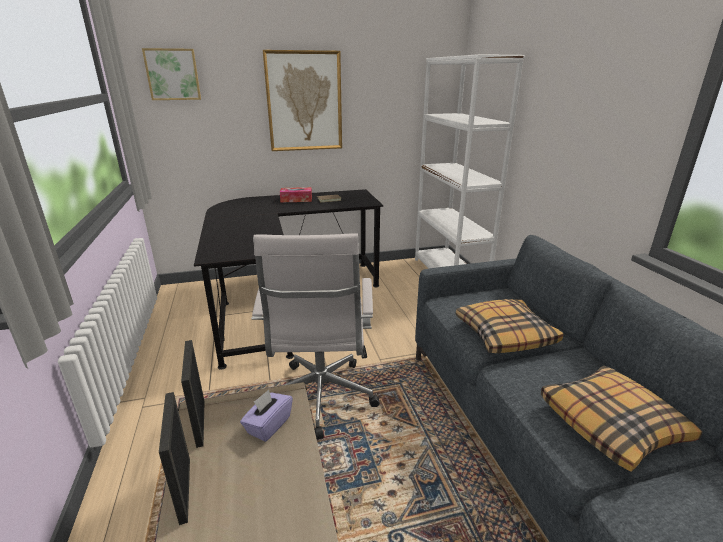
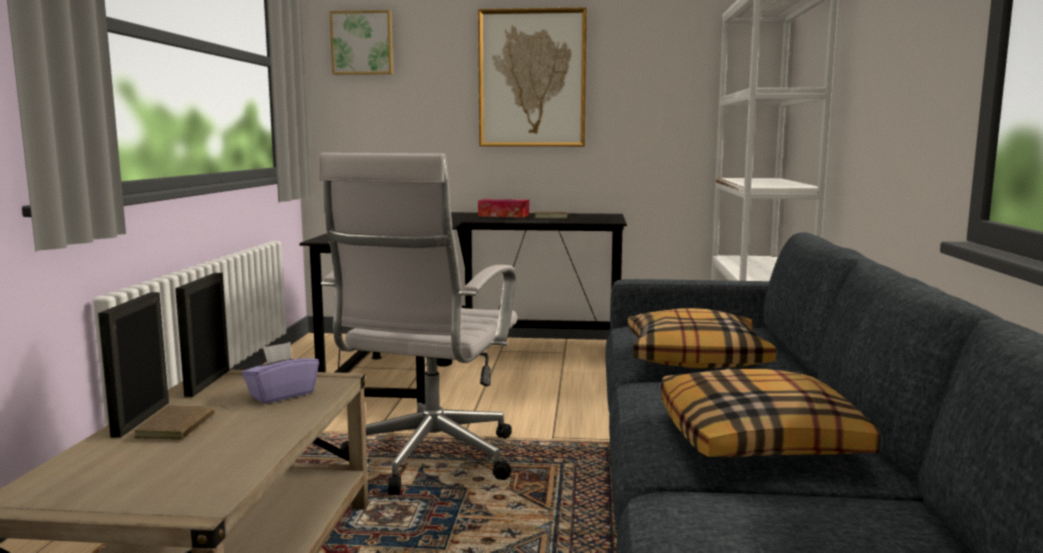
camera: 20 degrees right, 15 degrees down
none -> brown book [134,405,229,440]

